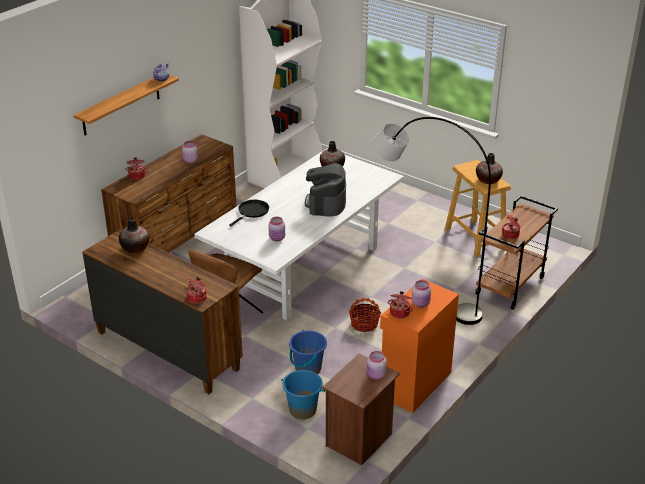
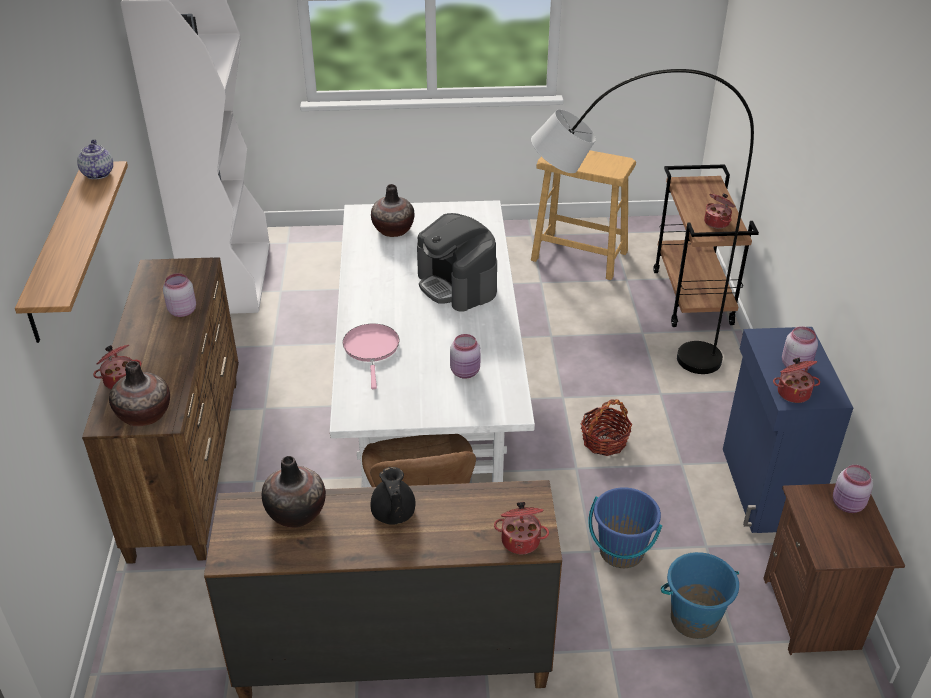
camera: 40 degrees left, 5 degrees up
black frying pan [229,200,269,227] -> pink frying pan [343,324,399,389]
orange cabinet [380,279,459,413] -> blue cabinet [723,327,853,533]
vase [476,153,503,184] -> vase moved to [109,361,170,426]
none -> black teapot [370,467,415,525]

